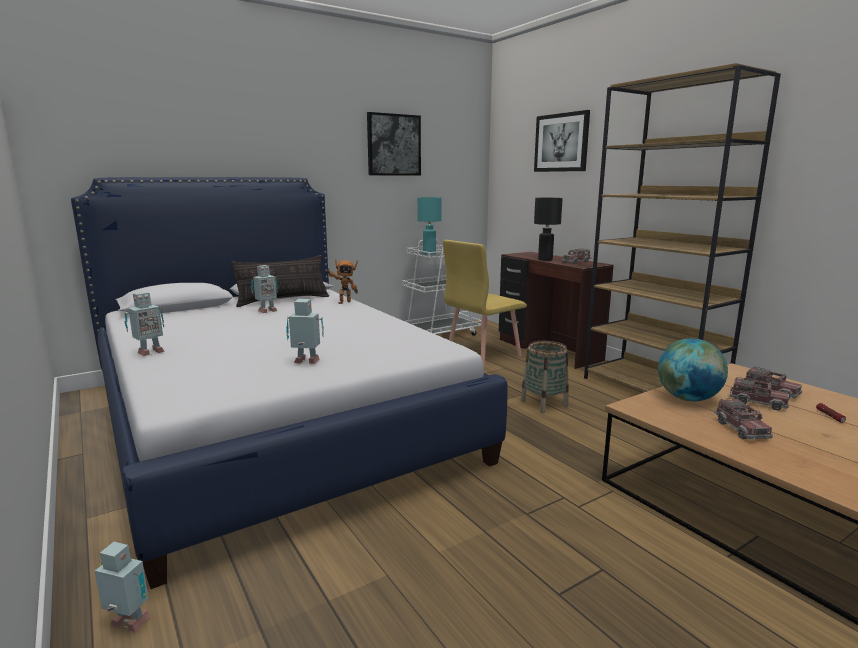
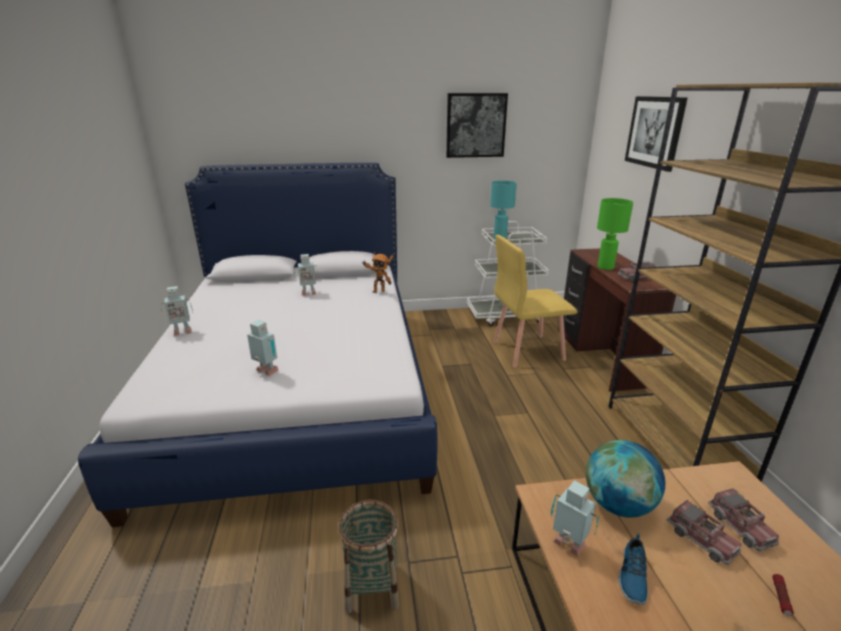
camera: 25 degrees right, 10 degrees up
toy robot [95,542,151,632] -> toy robot moved to [551,480,600,556]
pillow [231,255,329,307] -> none
basket [521,341,569,413] -> basket moved to [338,500,399,613]
black table lamp [534,198,563,261] -> green table lamp [597,198,633,270]
toy truck [714,398,773,439] -> shoe [618,533,648,605]

